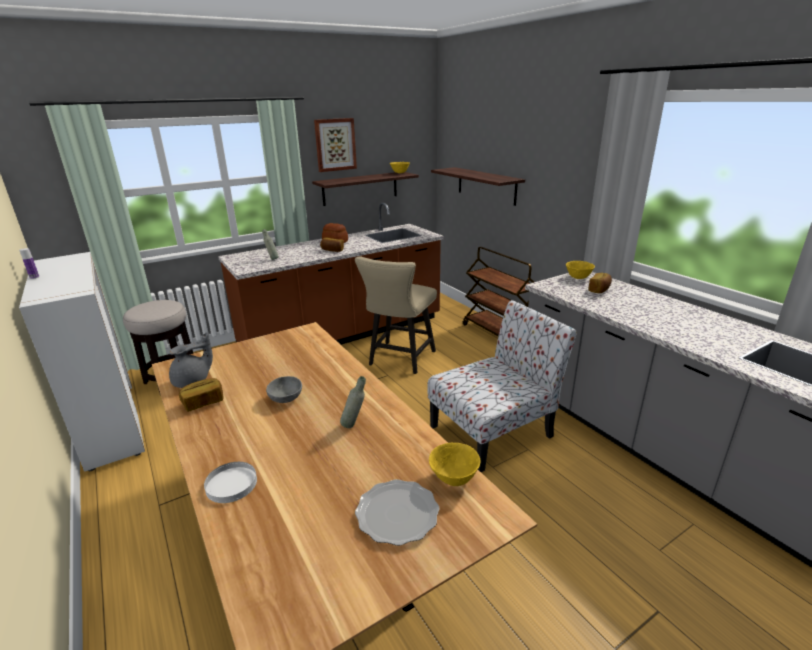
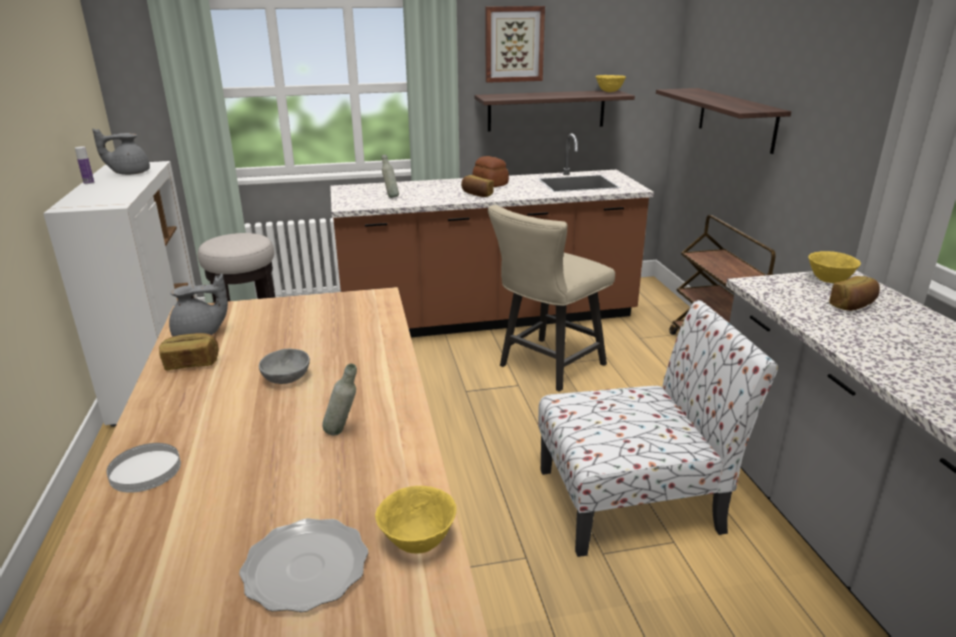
camera: 20 degrees right, 0 degrees up
none -> grey teapot [92,128,150,175]

